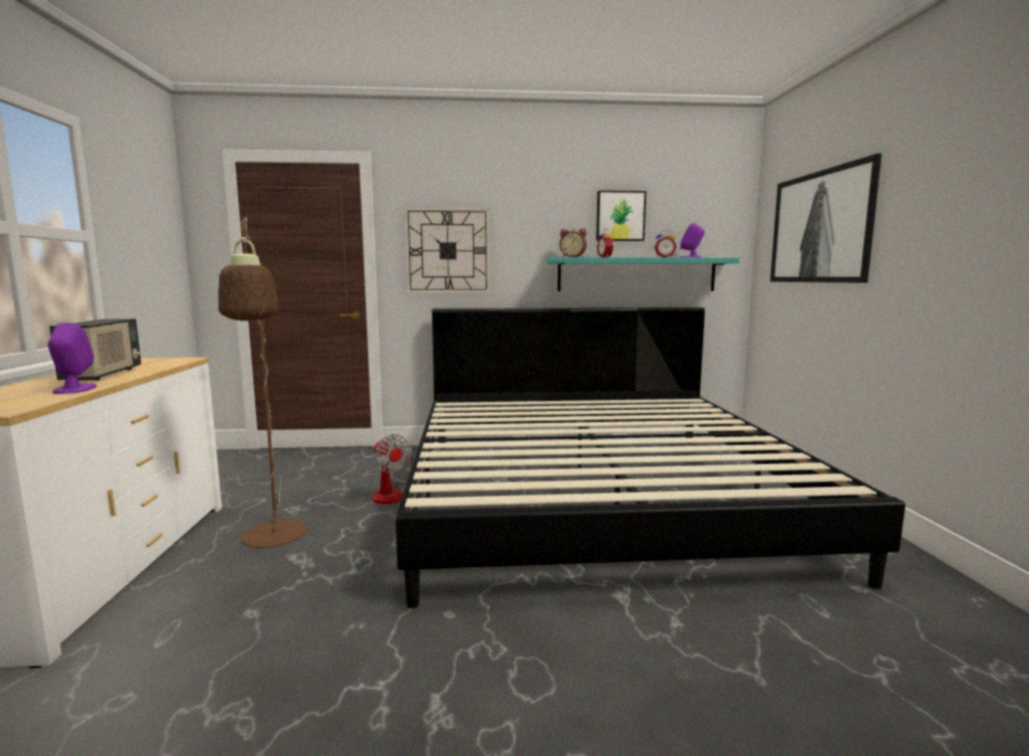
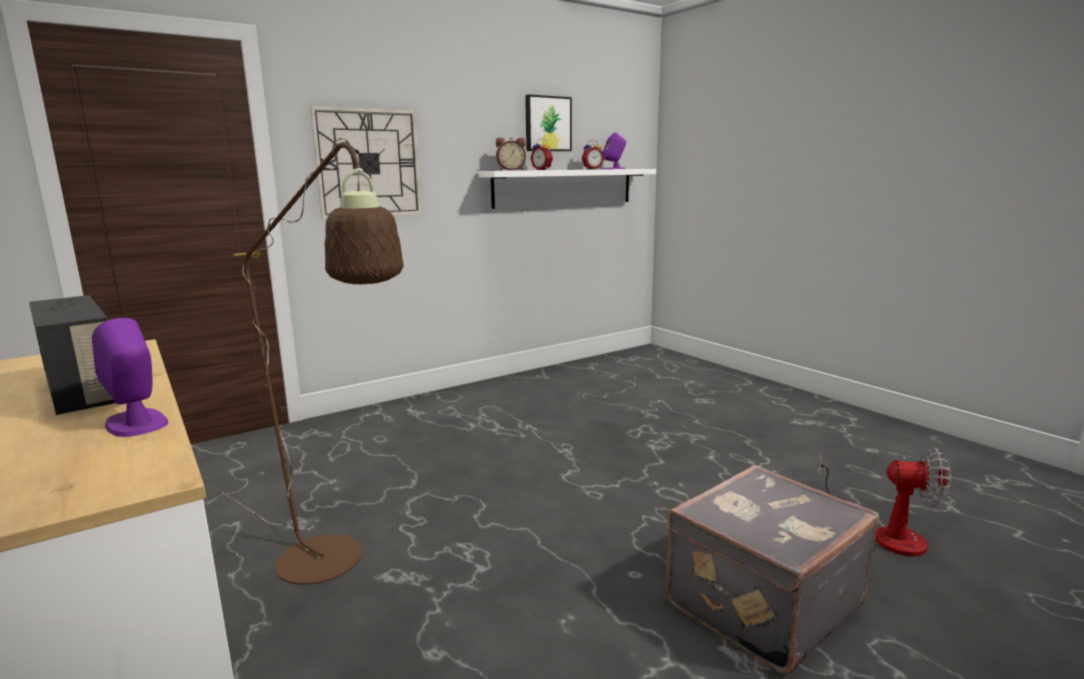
camera: 30 degrees left, 5 degrees up
fan [372,434,413,504] -> fan moved to [818,447,951,556]
bed [396,307,905,608] -> none
turquoise shelf [546,257,739,291] -> white shelf [478,169,656,209]
picture [770,153,882,283] -> none
none -> grey suitcase [666,465,879,675]

